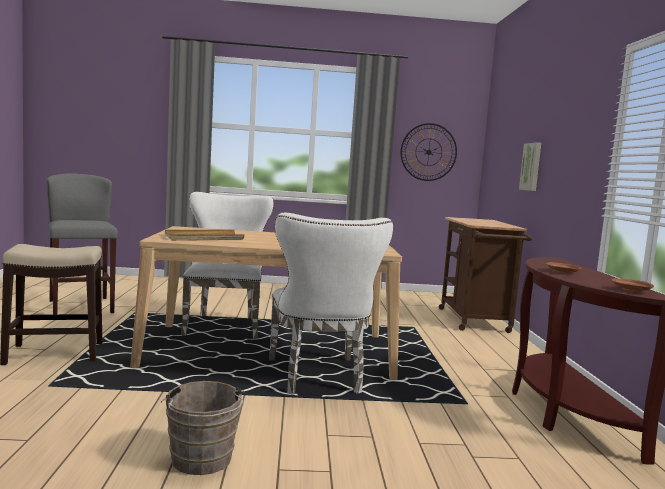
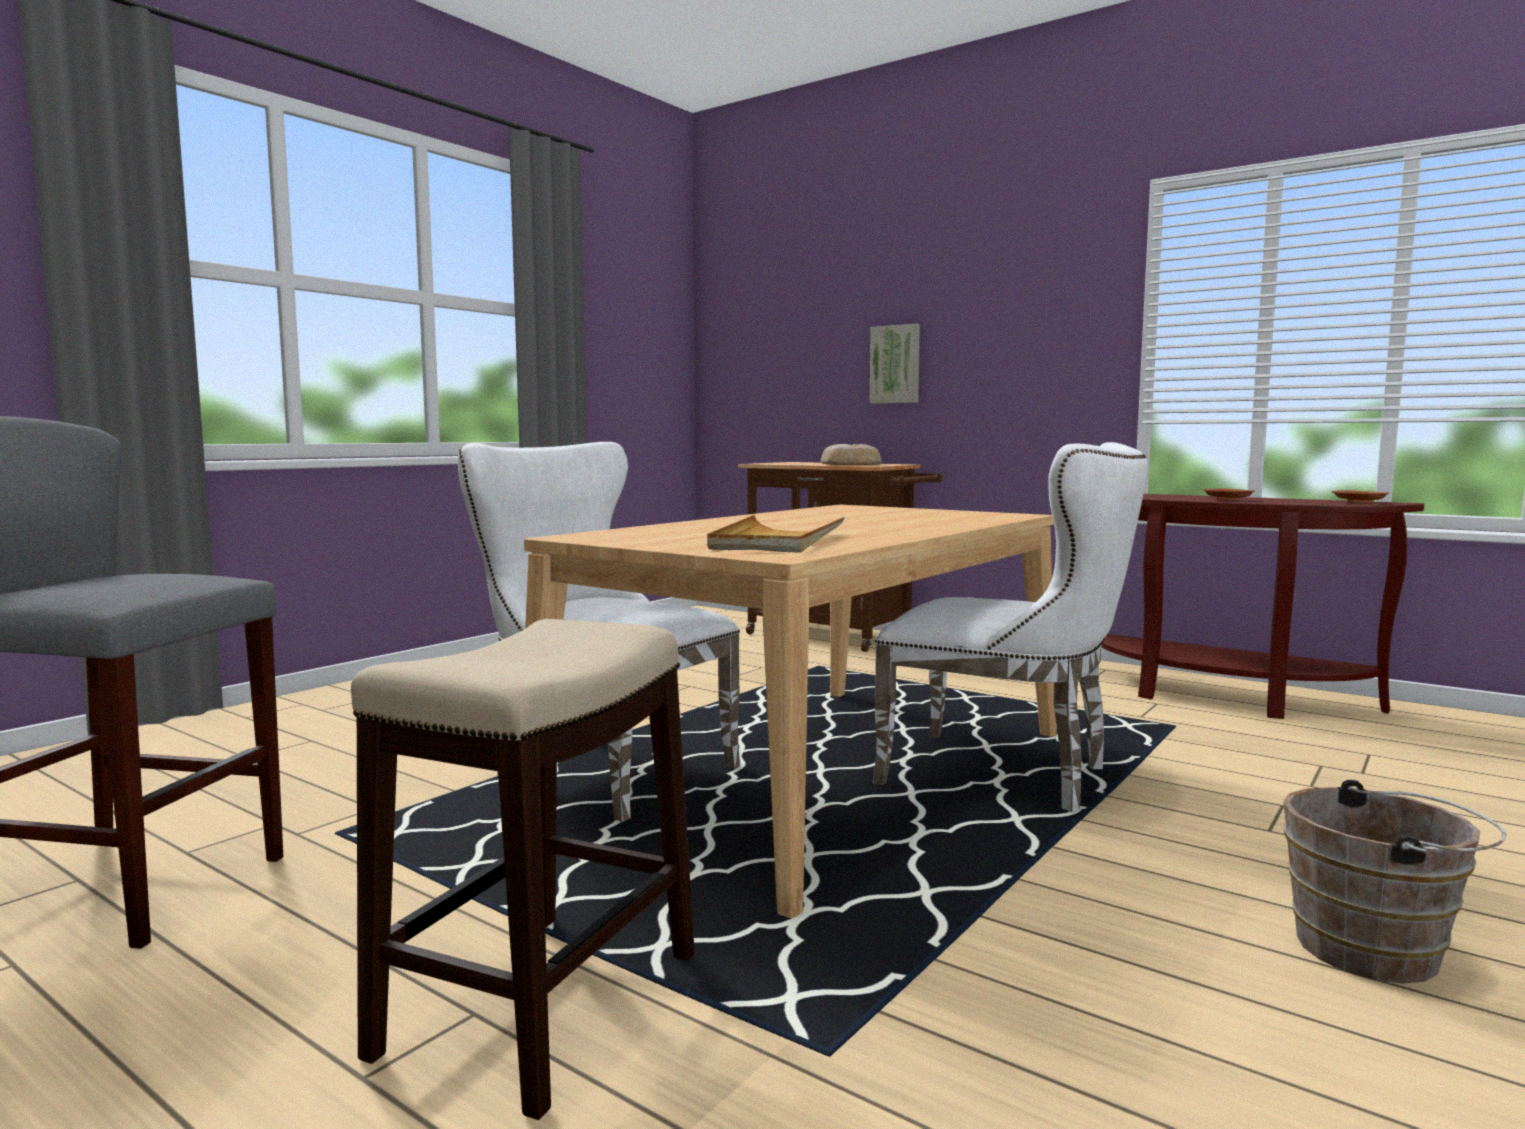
camera: 50 degrees left, 0 degrees up
wall clock [401,123,457,181] -> none
none -> bread [821,444,882,465]

